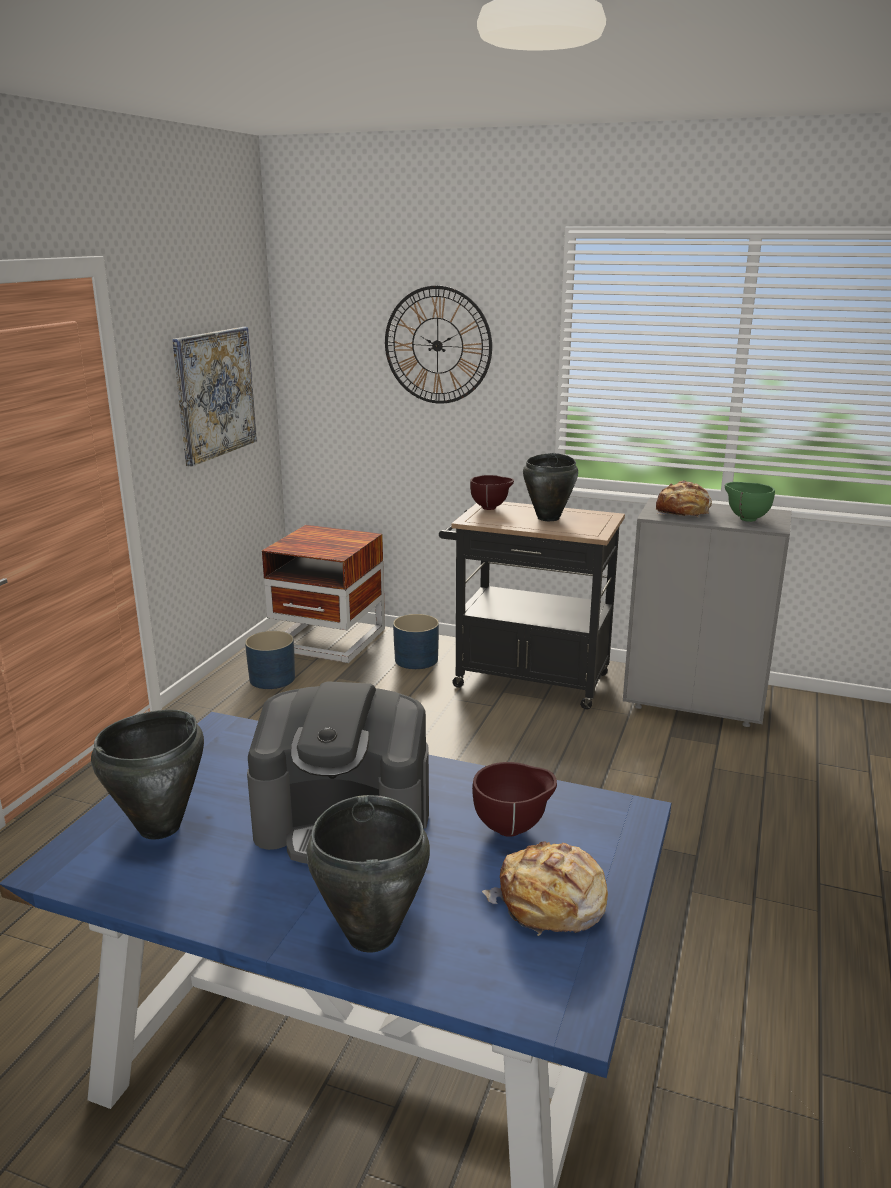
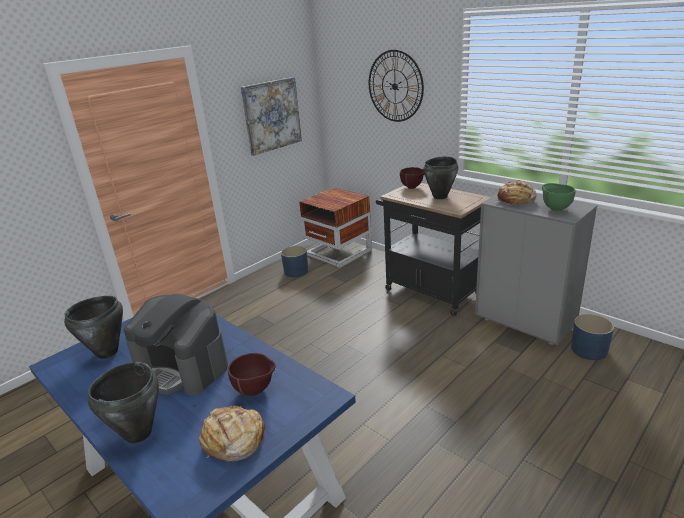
camera: 25 degrees right, 5 degrees up
blue planter [393,614,439,669] -> blue planter moved to [571,314,614,360]

